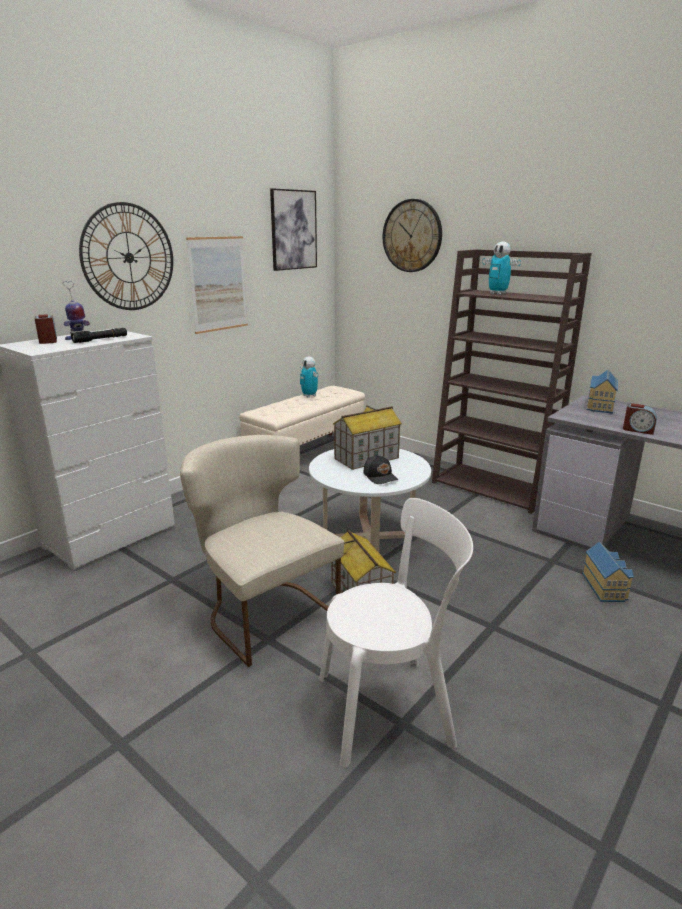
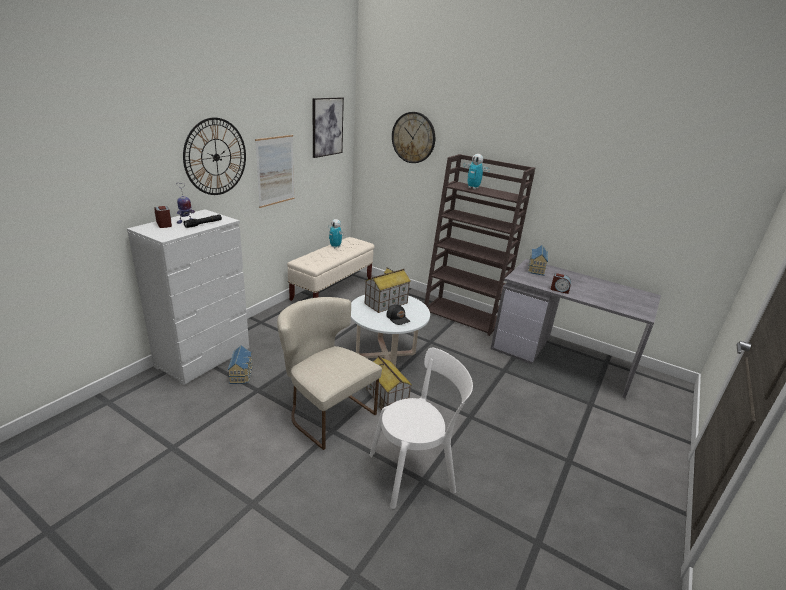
camera: 10 degrees left, 5 degrees up
toy house [582,542,634,602] -> toy house moved to [228,345,253,384]

